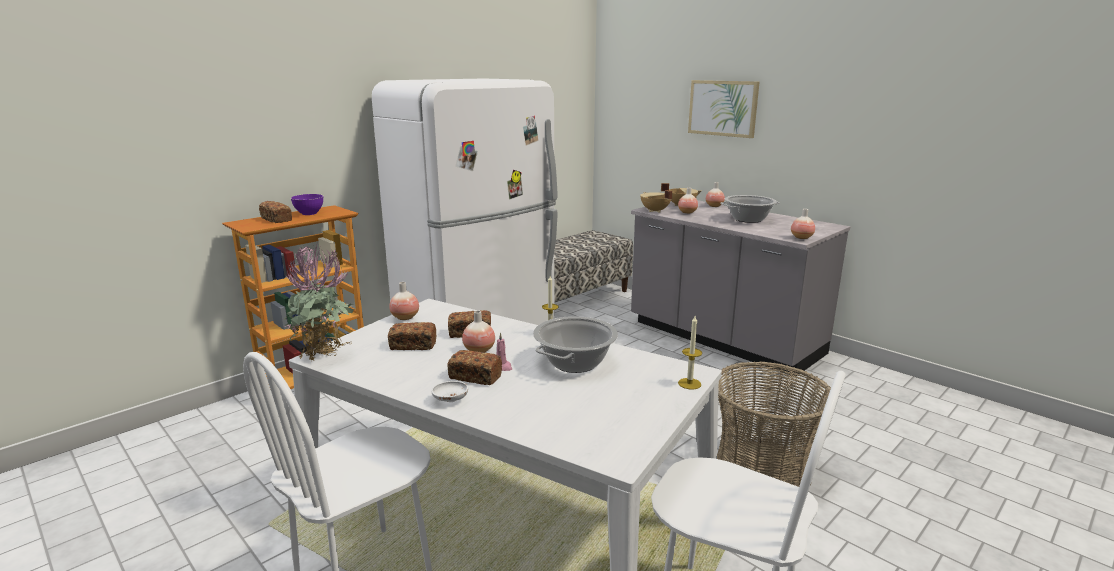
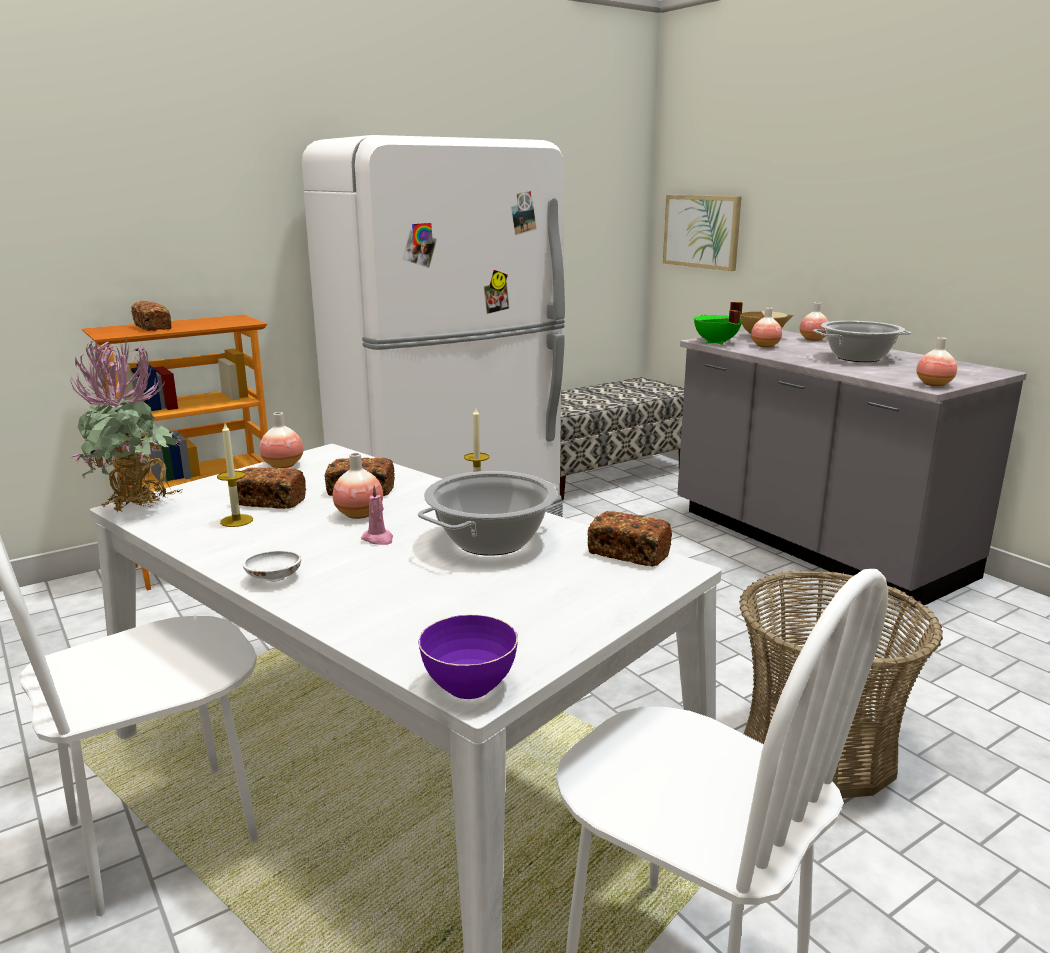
camera: 10 degrees right, 0 degrees up
purple bowl [291,194,323,215] -> purple bowl moved to [418,615,518,699]
bread [447,350,502,385] -> bread moved to [587,511,672,567]
beige cooking pot [640,190,673,213] -> green cooking pot [694,310,742,345]
candle [678,316,702,389] -> candle moved to [217,423,253,527]
picture [688,80,759,138] -> picture moved to [663,195,742,271]

